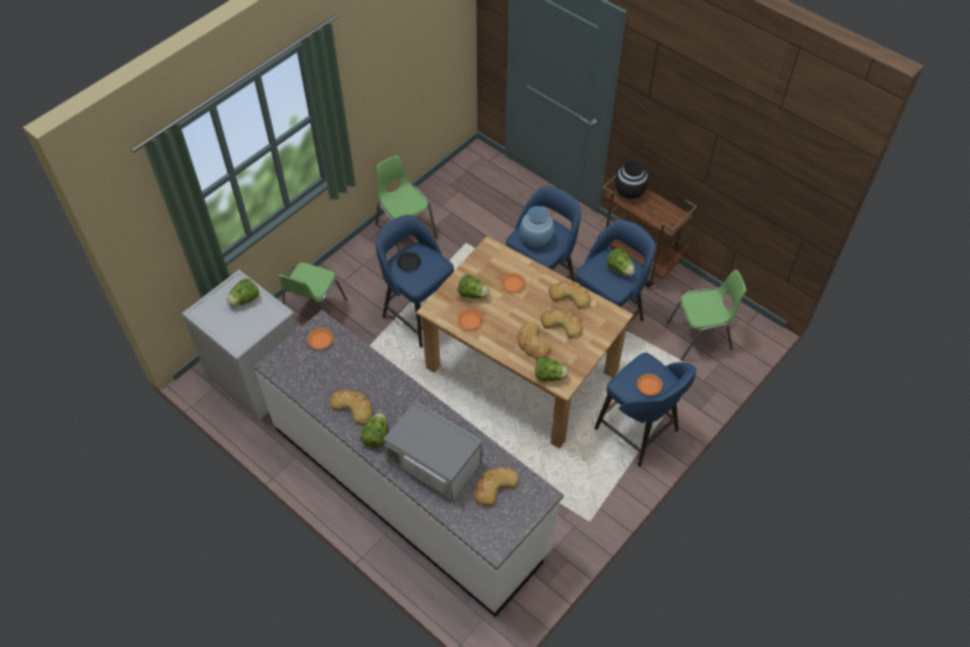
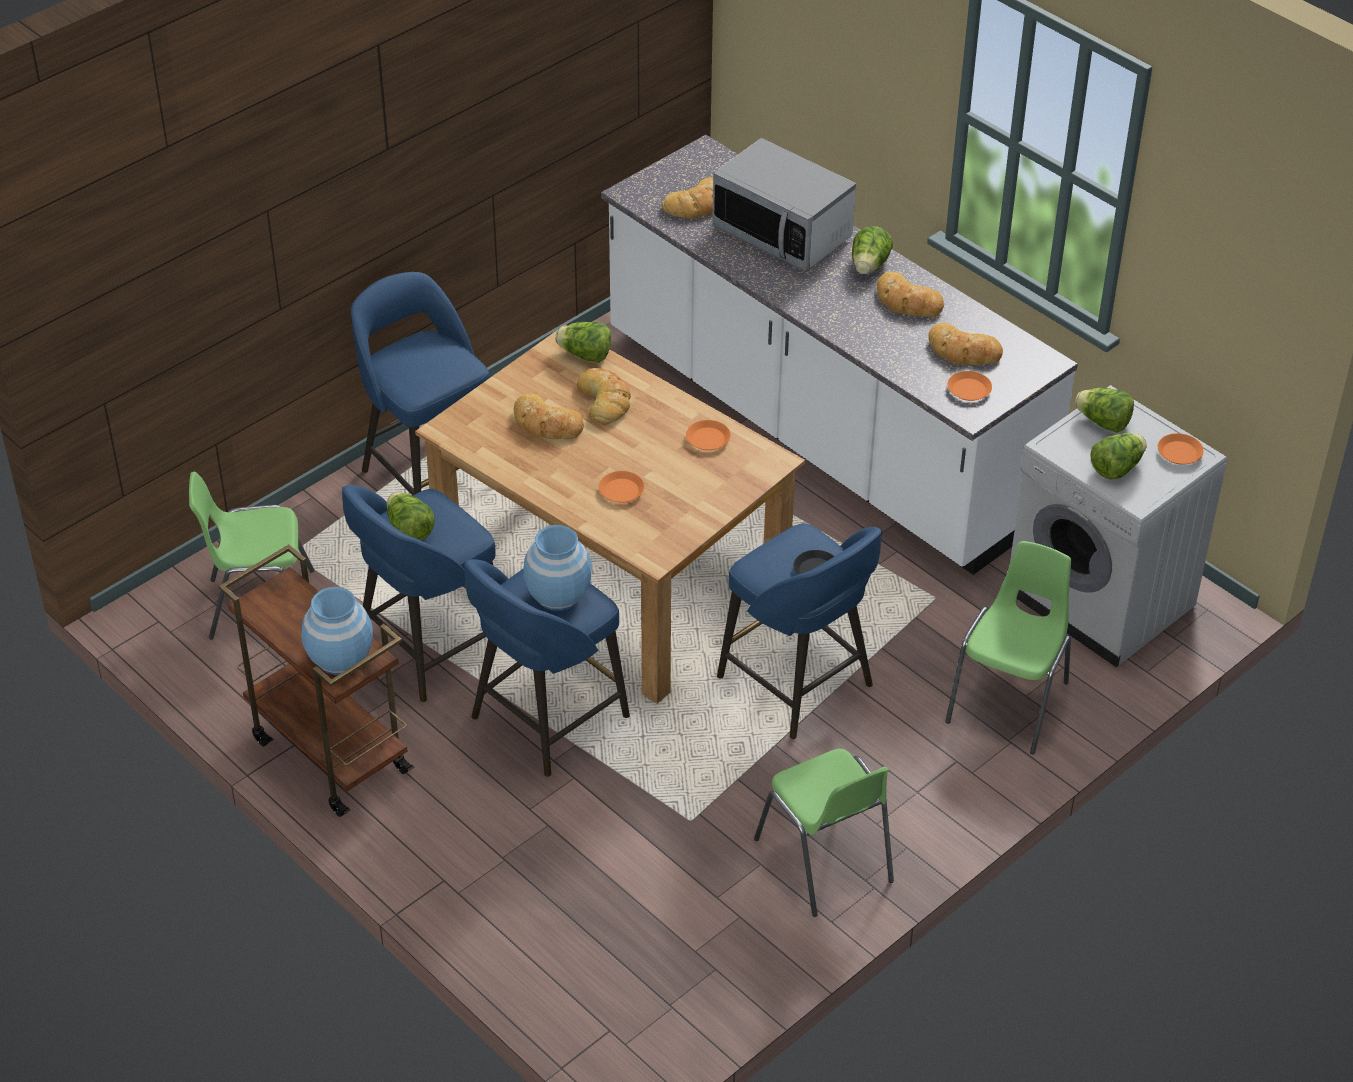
camera: 175 degrees left, 10 degrees down
lettuce [458,274,490,299] -> lettuce moved to [1075,388,1134,433]
bread [549,281,591,309] -> bread moved to [928,323,1003,365]
black vase [615,159,649,201] -> blue vase [301,587,373,675]
orange plate [637,374,663,396] -> orange plate moved to [1158,433,1204,465]

